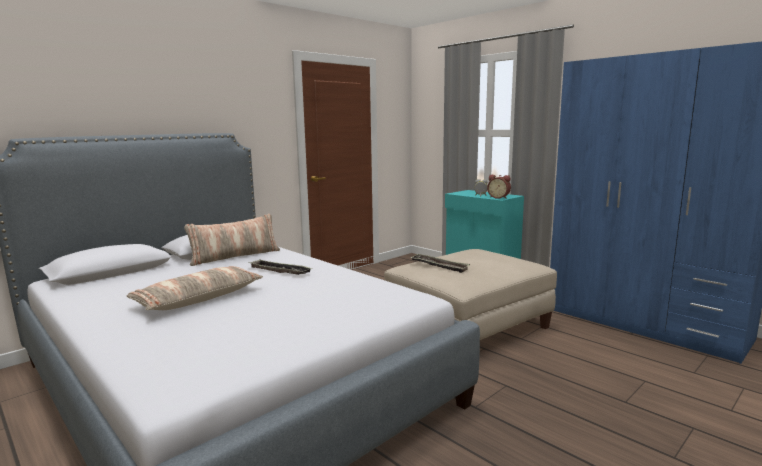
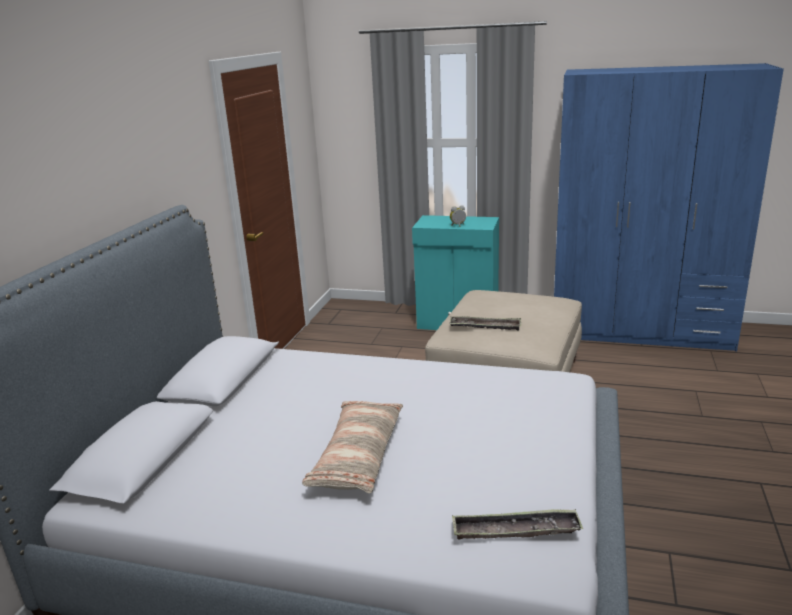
camera: 30 degrees left, 10 degrees up
pillow [184,214,280,266] -> none
tray [248,260,312,275] -> tray moved to [452,509,583,539]
alarm clock [487,175,511,199] -> none

